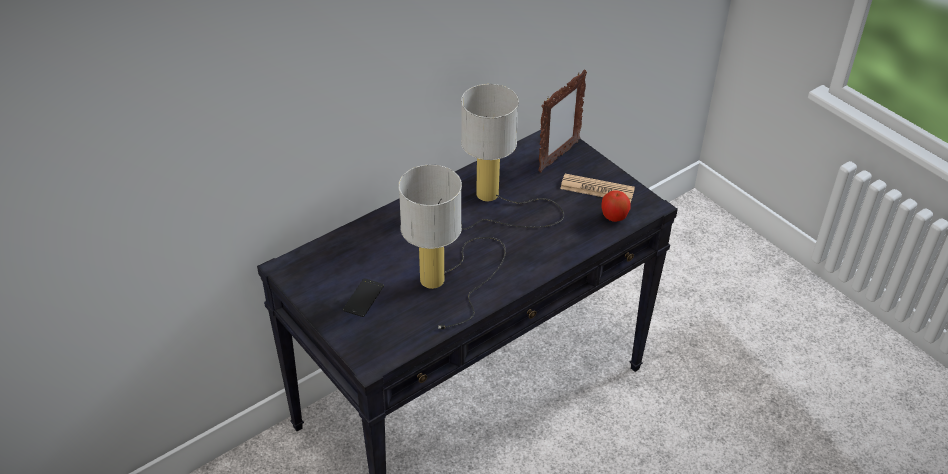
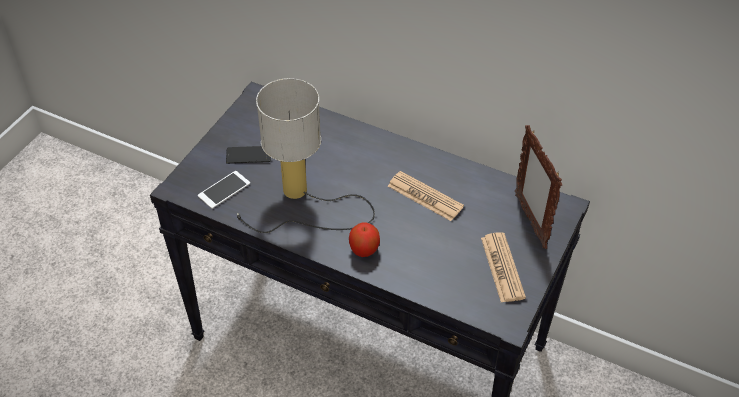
camera: 65 degrees right, 5 degrees up
table lamp [461,84,564,230] -> newspaper [388,171,464,221]
picture frame [538,69,587,172] -> picture frame turned 60 degrees clockwise [515,125,562,249]
apple [601,190,631,222] -> apple moved to [349,223,380,257]
none -> phone [198,171,250,209]

